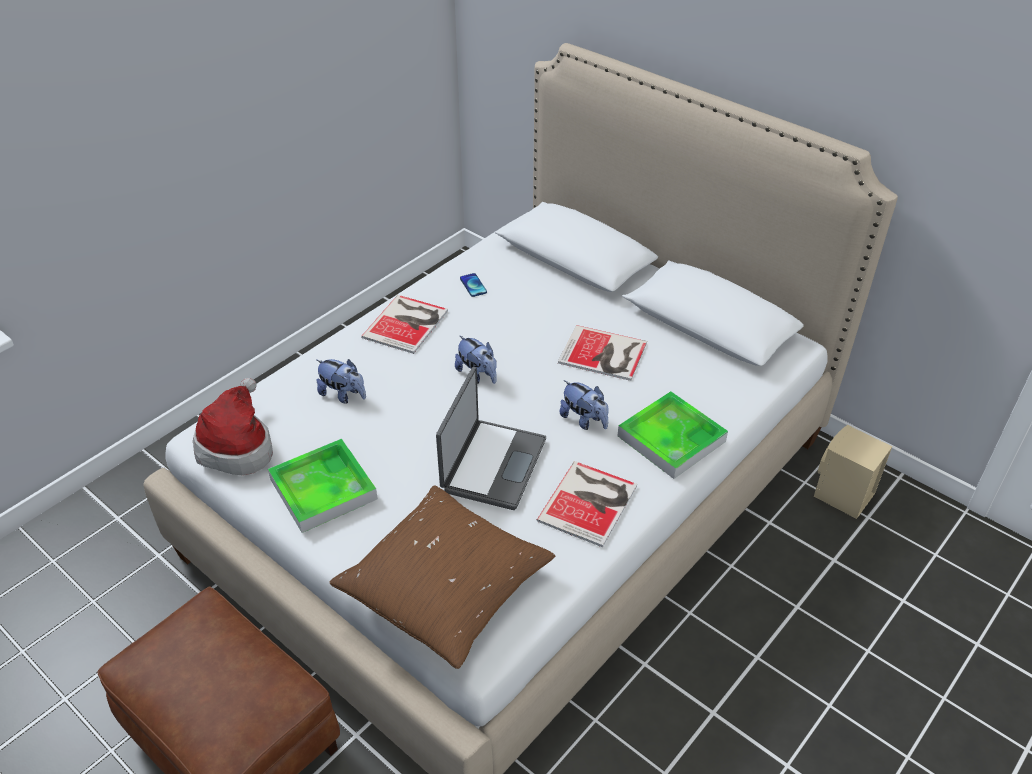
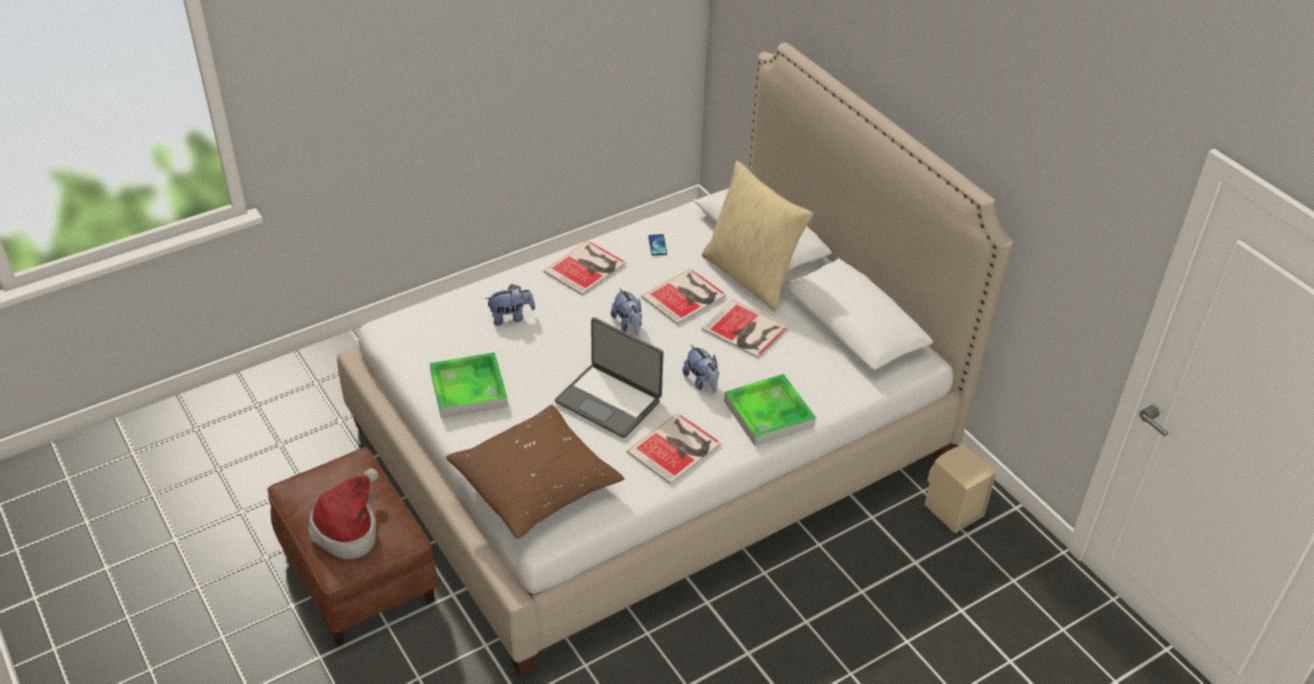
camera: 15 degrees right, 0 degrees up
hat [193,378,273,475] -> hat moved to [308,468,378,559]
plush toy [316,359,366,404] -> plush toy turned 60 degrees counterclockwise [485,284,535,326]
laptop [436,367,546,510] -> laptop turned 90 degrees clockwise [555,317,664,438]
none -> book [641,268,726,325]
none -> beige pillow [702,161,814,312]

